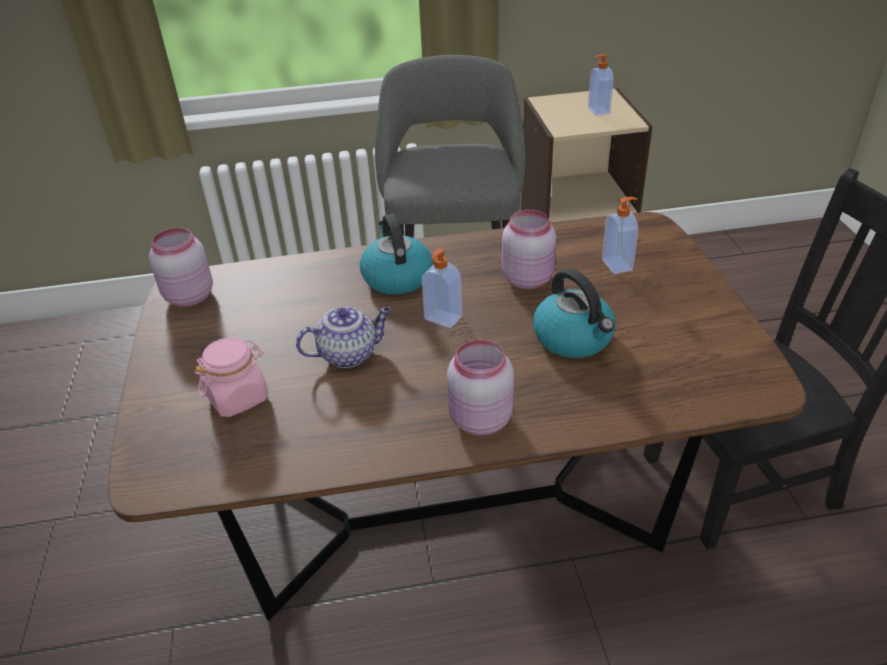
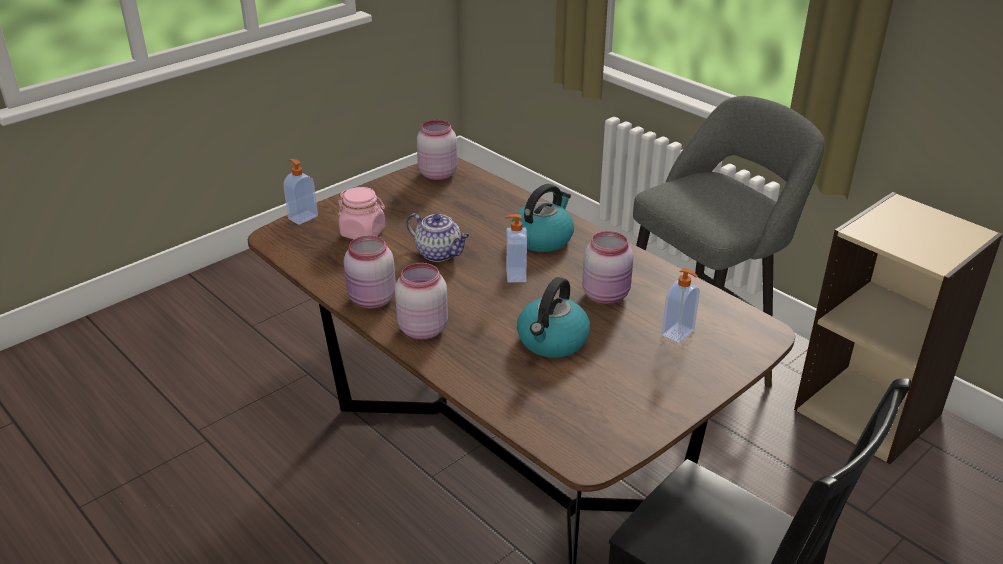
camera: 55 degrees right, 5 degrees down
soap dispenser [588,54,614,116] -> soap dispenser moved to [283,159,318,225]
none -> pink jar [344,235,396,309]

